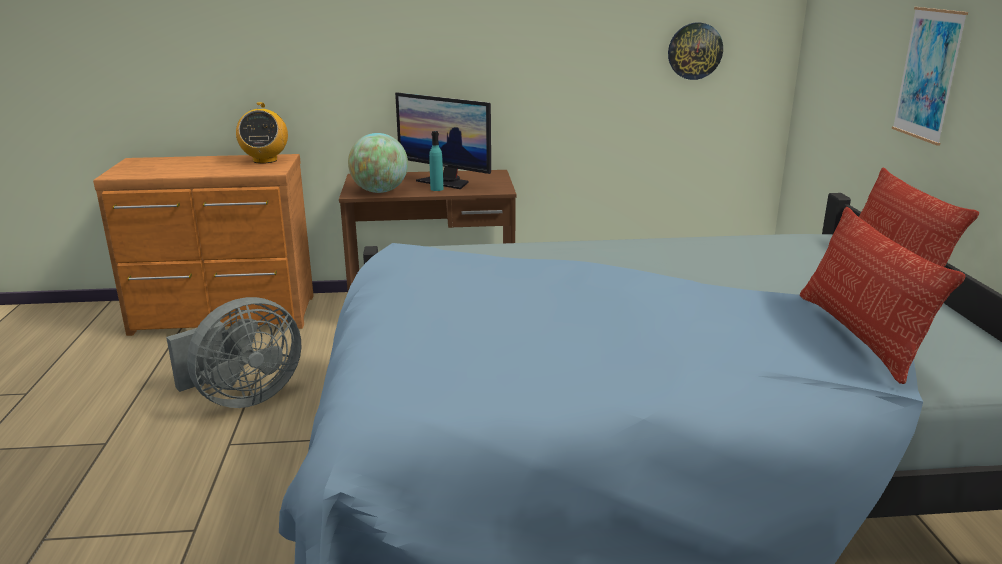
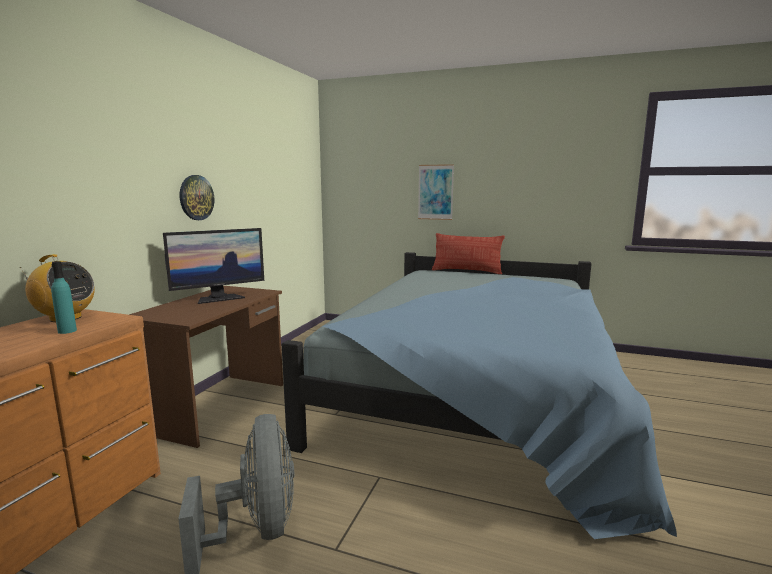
camera: 65 degrees left, 10 degrees down
globe [348,133,408,193] -> none
turquoise bottle [429,131,443,191] -> turquoise bottle moved to [51,261,77,334]
wall clock [668,23,723,80] -> wall clock moved to [180,175,214,220]
pillow [800,207,965,384] -> none

